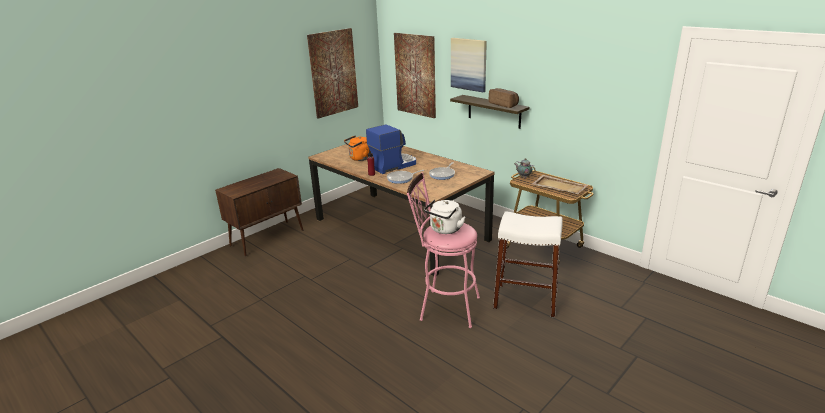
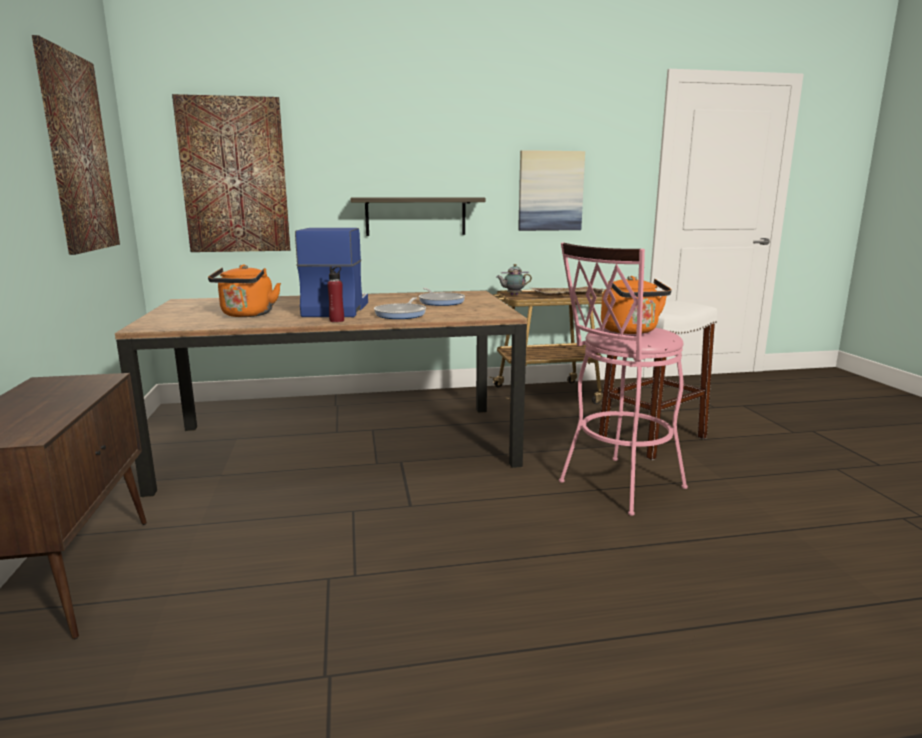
camera: 55 degrees left, 10 degrees down
white kettle [424,200,465,234] -> orange kettle [601,276,672,334]
picture [451,38,487,92] -> picture moved to [518,150,585,231]
bread [489,88,519,108] -> none

